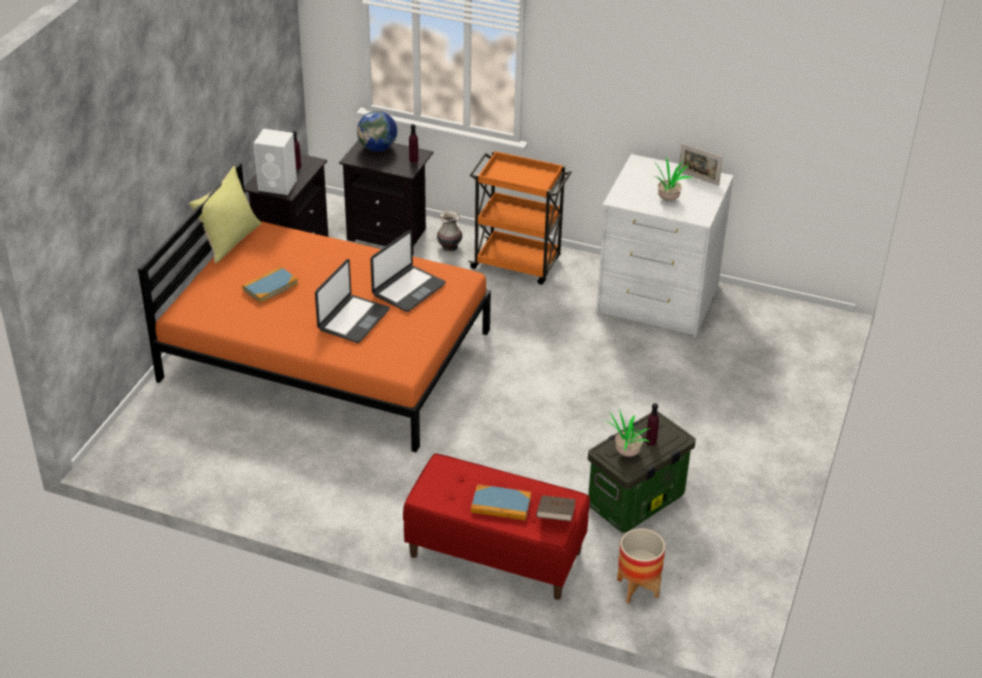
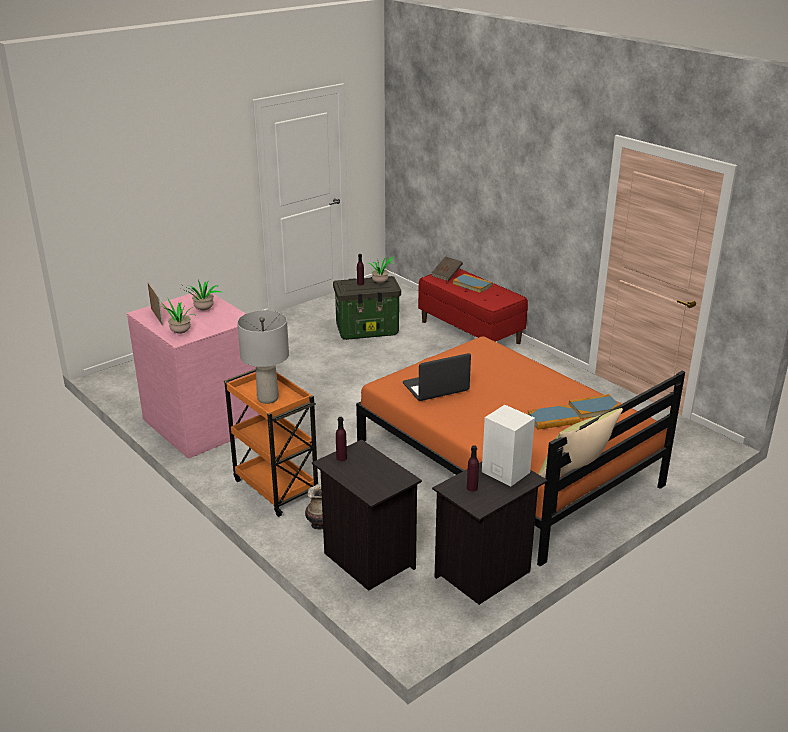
camera: 150 degrees left, 10 degrees down
laptop [315,259,390,343] -> none
globe [357,111,397,152] -> none
white dresser [596,154,734,337] -> pink dresser [127,290,260,459]
planter [617,529,665,604] -> none
none -> potted plant [155,299,196,334]
none -> grey table lamp [237,310,289,404]
none -> book [569,394,619,419]

